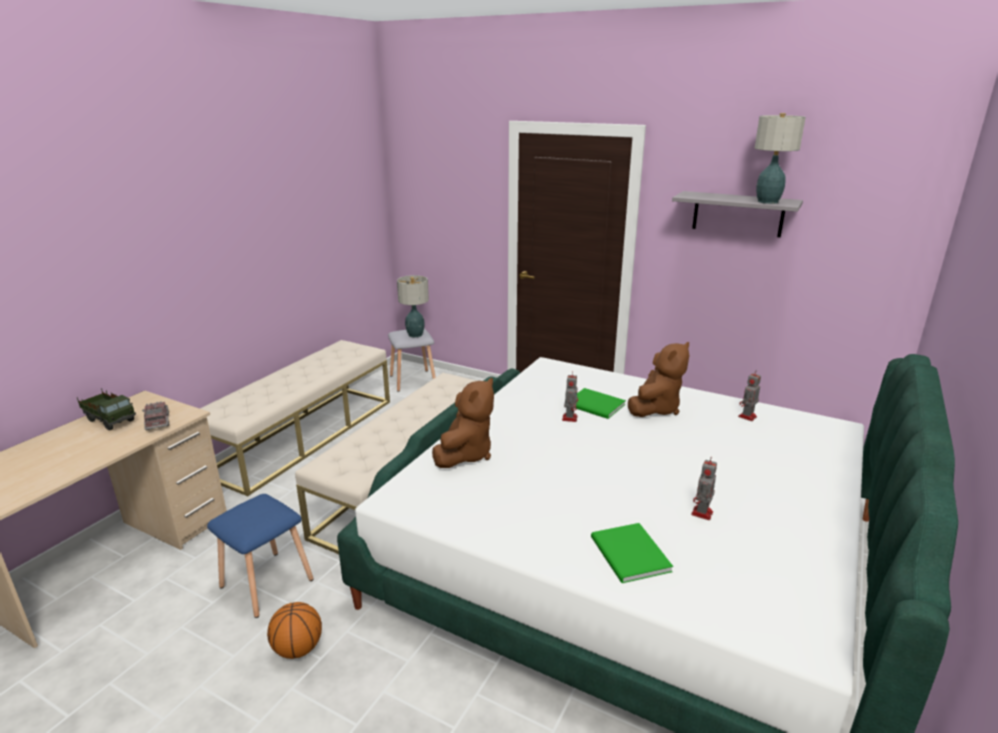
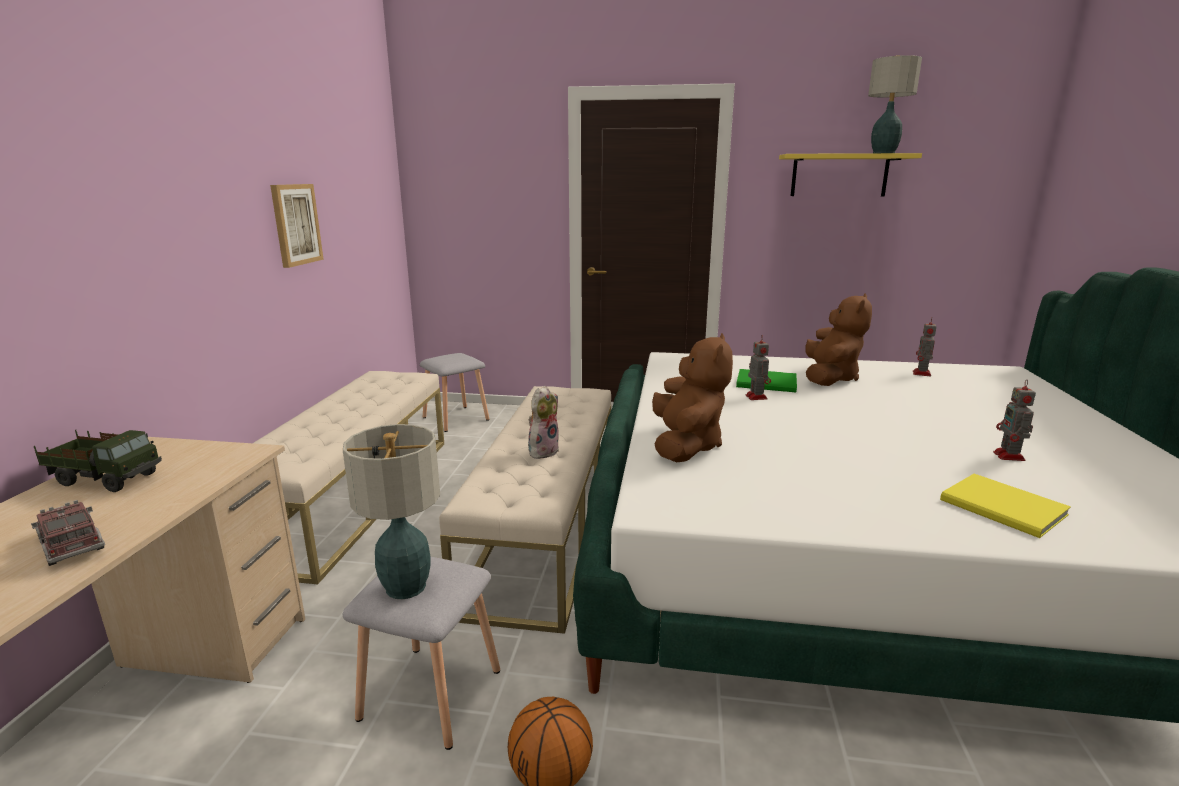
camera: 20 degrees left, 5 degrees down
toy truck [142,401,169,431] -> toy truck moved to [31,500,105,566]
blue stool [207,494,314,618] -> grey stool [342,557,500,750]
table lamp [397,275,429,337] -> table lamp moved to [343,424,440,599]
green book [591,523,673,583] -> yellow book [940,474,1071,538]
grey shelf [672,191,803,237] -> yellow shelf [779,153,922,197]
none -> picture [270,184,324,268]
none -> plush toy [528,386,559,459]

